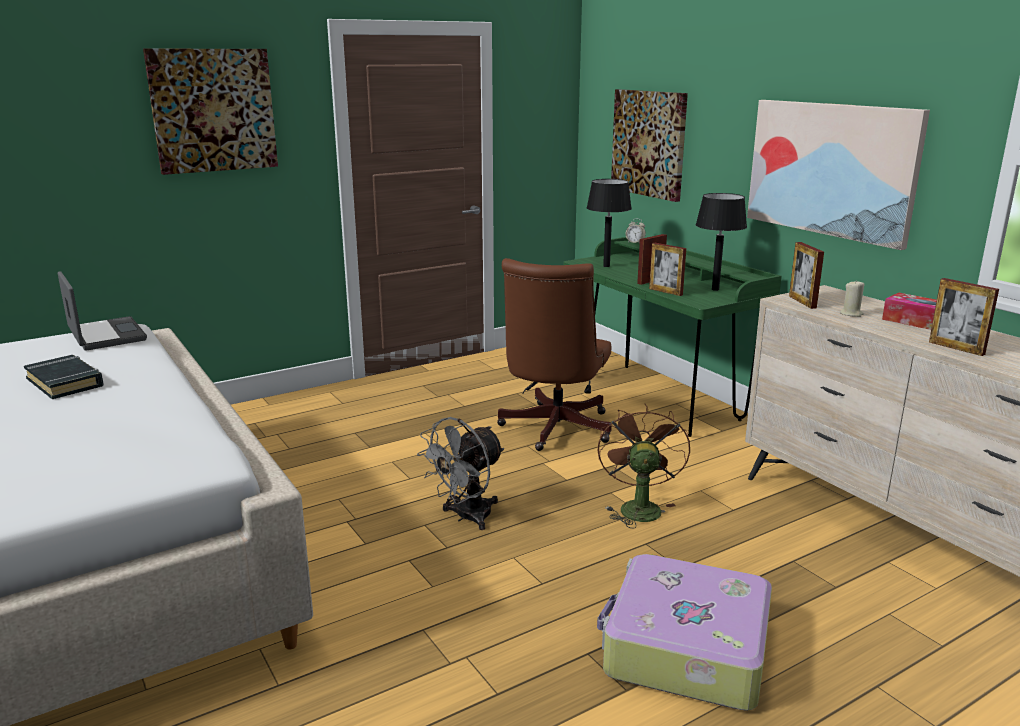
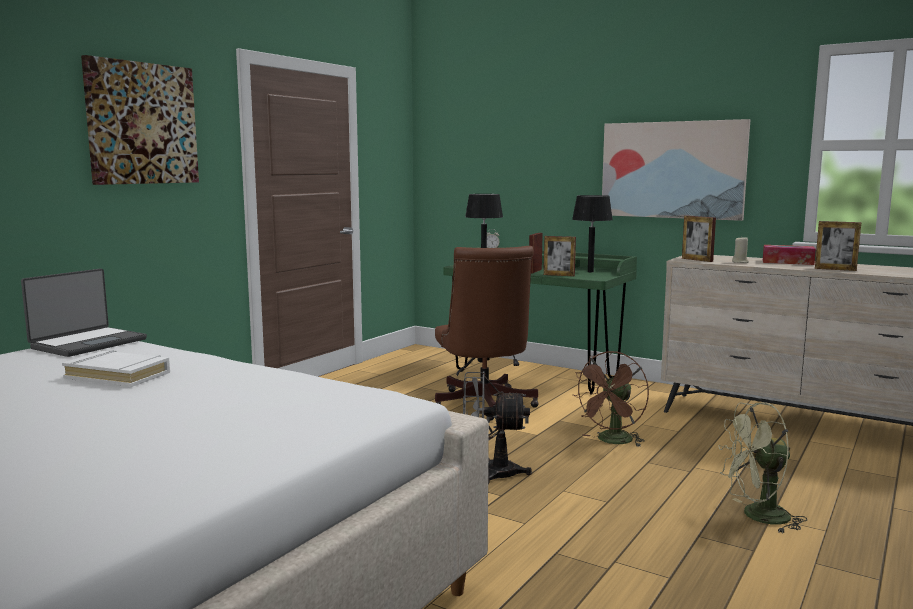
camera: 25 degrees left, 10 degrees down
black book [24,355,104,399] -> white book [62,351,170,387]
laptop [58,271,147,351] -> laptop turned 90 degrees clockwise [21,268,147,357]
grey fan [417,417,504,530] -> grey fan turned 75 degrees clockwise [463,372,532,484]
suitcase [597,554,772,711] -> green fan [718,402,807,533]
brown fan [598,404,690,529] -> brown fan turned 120 degrees counterclockwise [572,351,649,447]
picture [611,89,688,202] -> none

